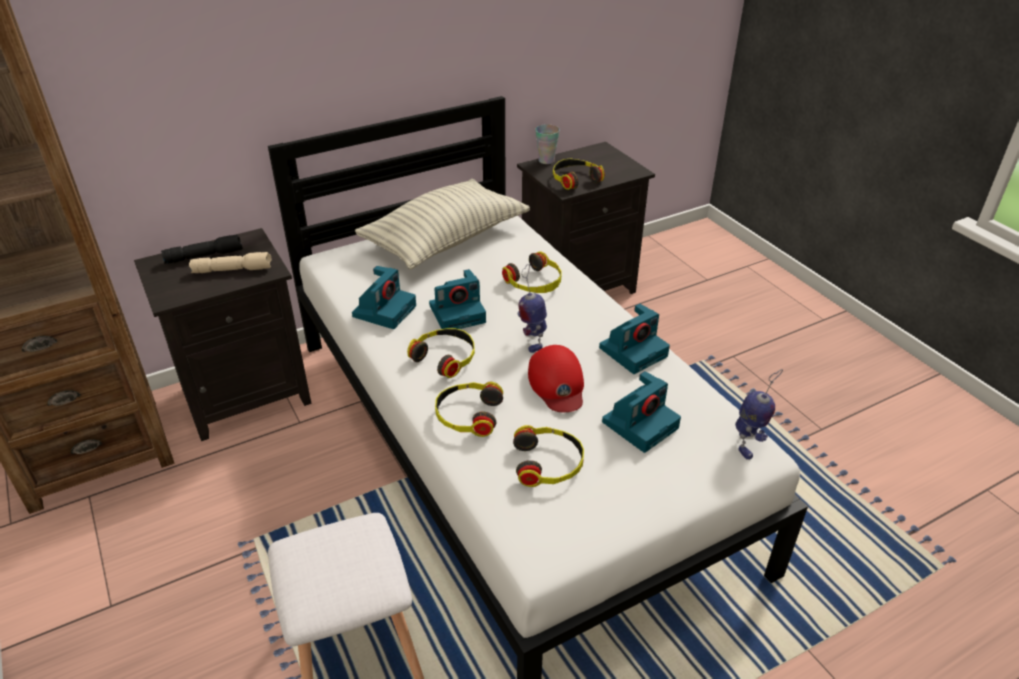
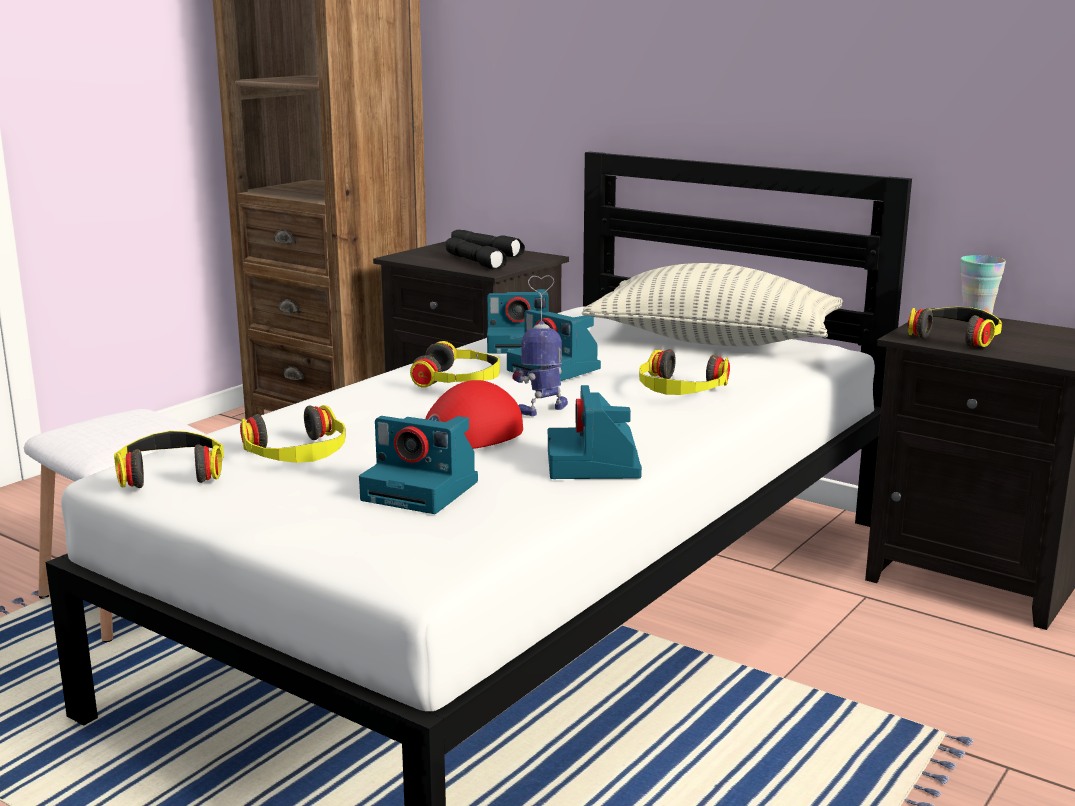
camera: 65 degrees right, 20 degrees down
beige flashlight [189,252,272,273] -> black flashlight [446,237,507,269]
headphones [435,382,503,437] -> headphones moved to [114,431,224,488]
camera [599,304,670,374] -> camera turned 60 degrees clockwise [548,385,642,479]
toy robot [735,369,783,460] -> none

